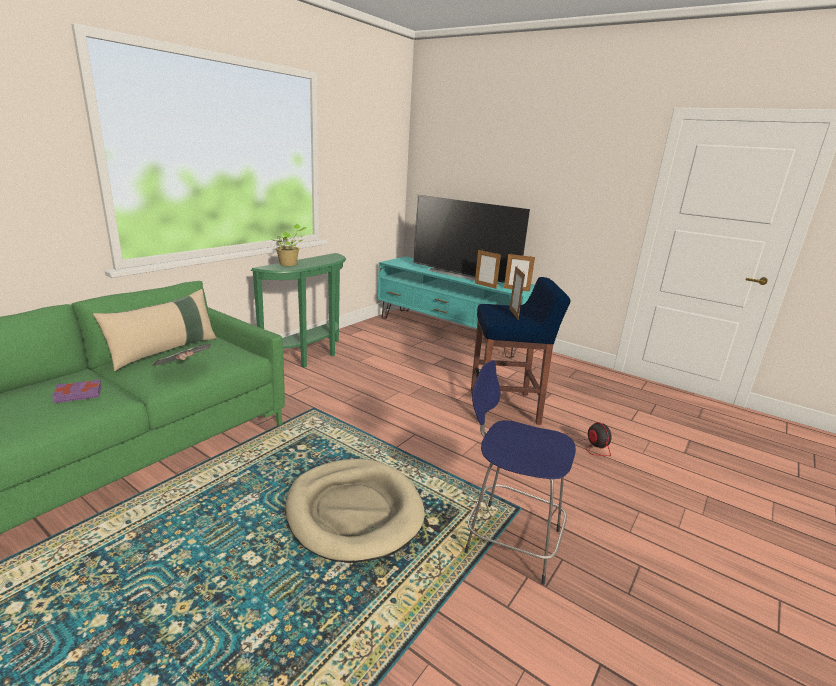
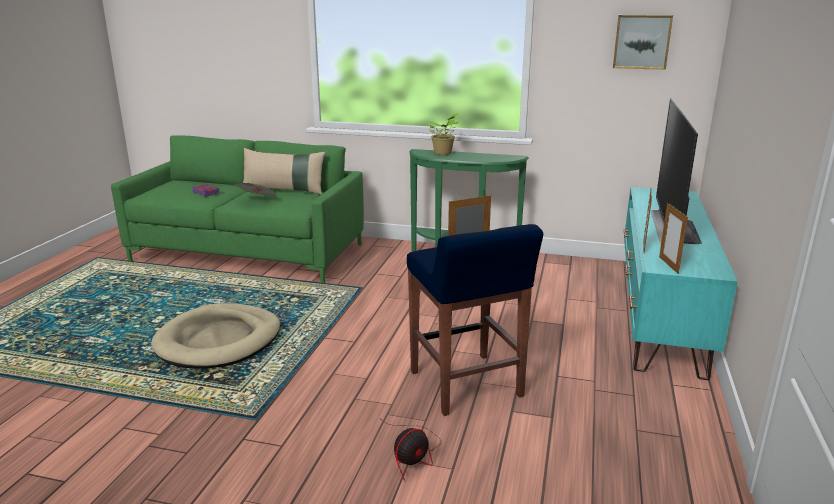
camera: 70 degrees right, 0 degrees up
blue stool [465,360,576,585] -> none
none -> picture [613,15,673,70]

